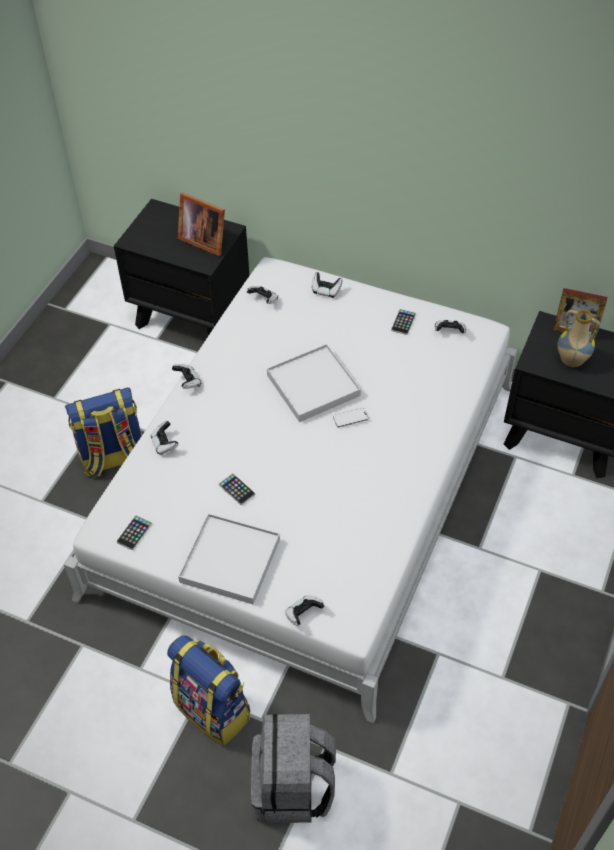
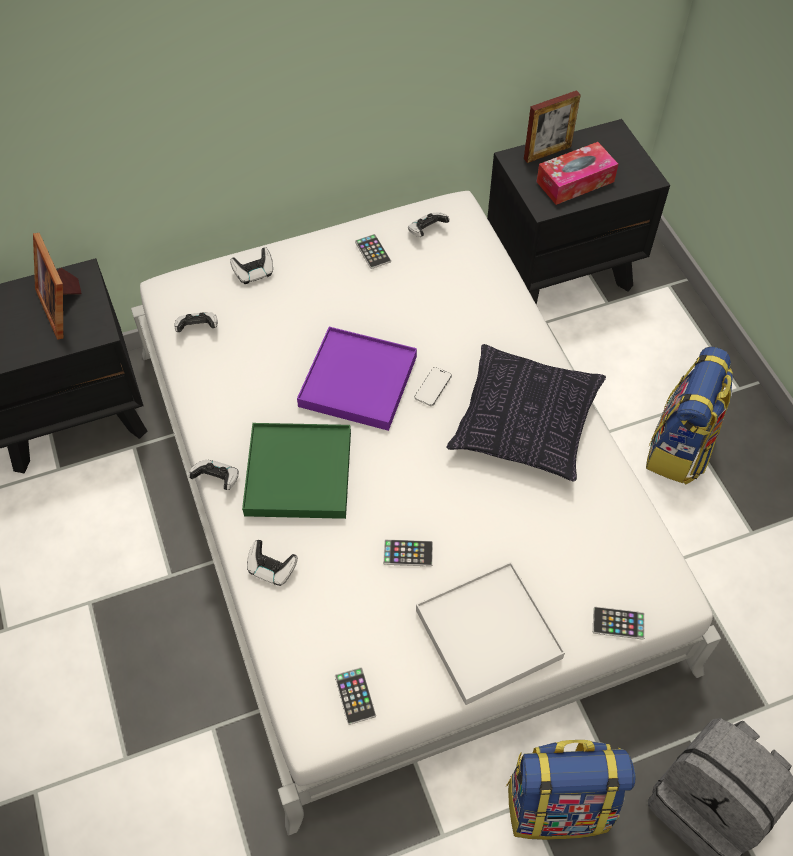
camera: 45 degrees left, 5 degrees up
backpack [65,387,142,476] -> backpack moved to [646,346,733,485]
picture frame [178,192,225,256] -> picture frame turned 75 degrees clockwise [33,233,82,340]
white tray [267,344,361,422] -> purple tray [297,327,417,431]
game controller [285,595,325,626] -> phone [593,607,645,640]
vase [558,310,600,367] -> tissue box [537,142,618,205]
none -> green tray [242,423,351,519]
none -> pillow [446,344,606,481]

